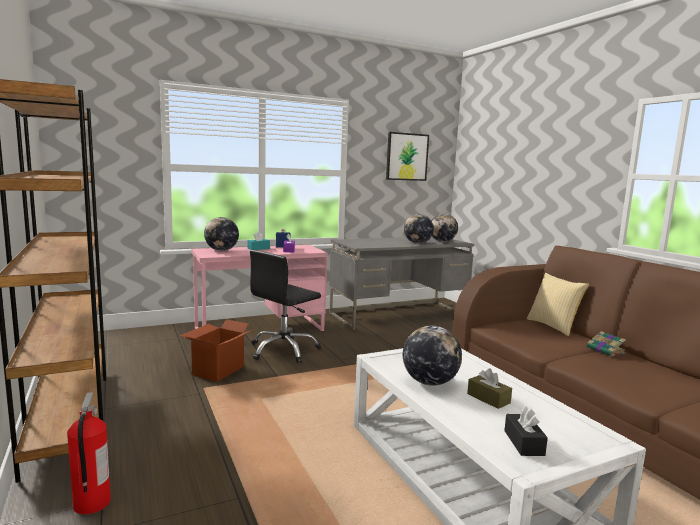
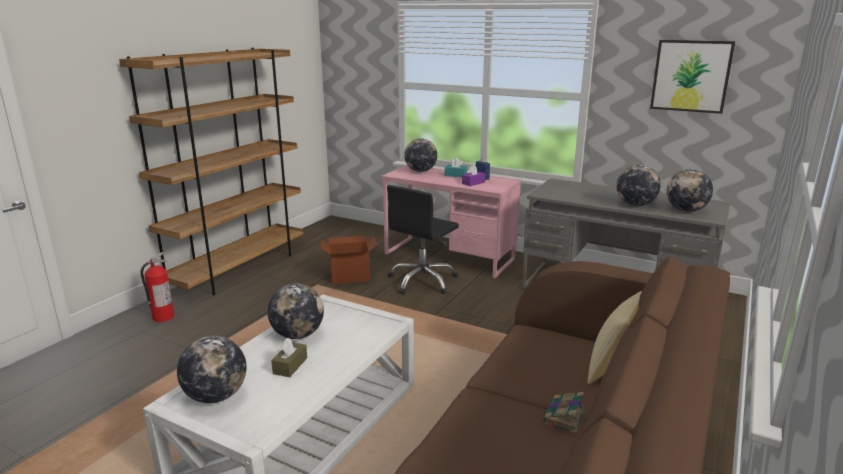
camera: 55 degrees right, 10 degrees up
black office chair [250,250,321,363] -> black office chair turned 60 degrees counterclockwise [387,185,459,294]
black tissue box [504,406,548,456] -> globe [177,336,246,403]

